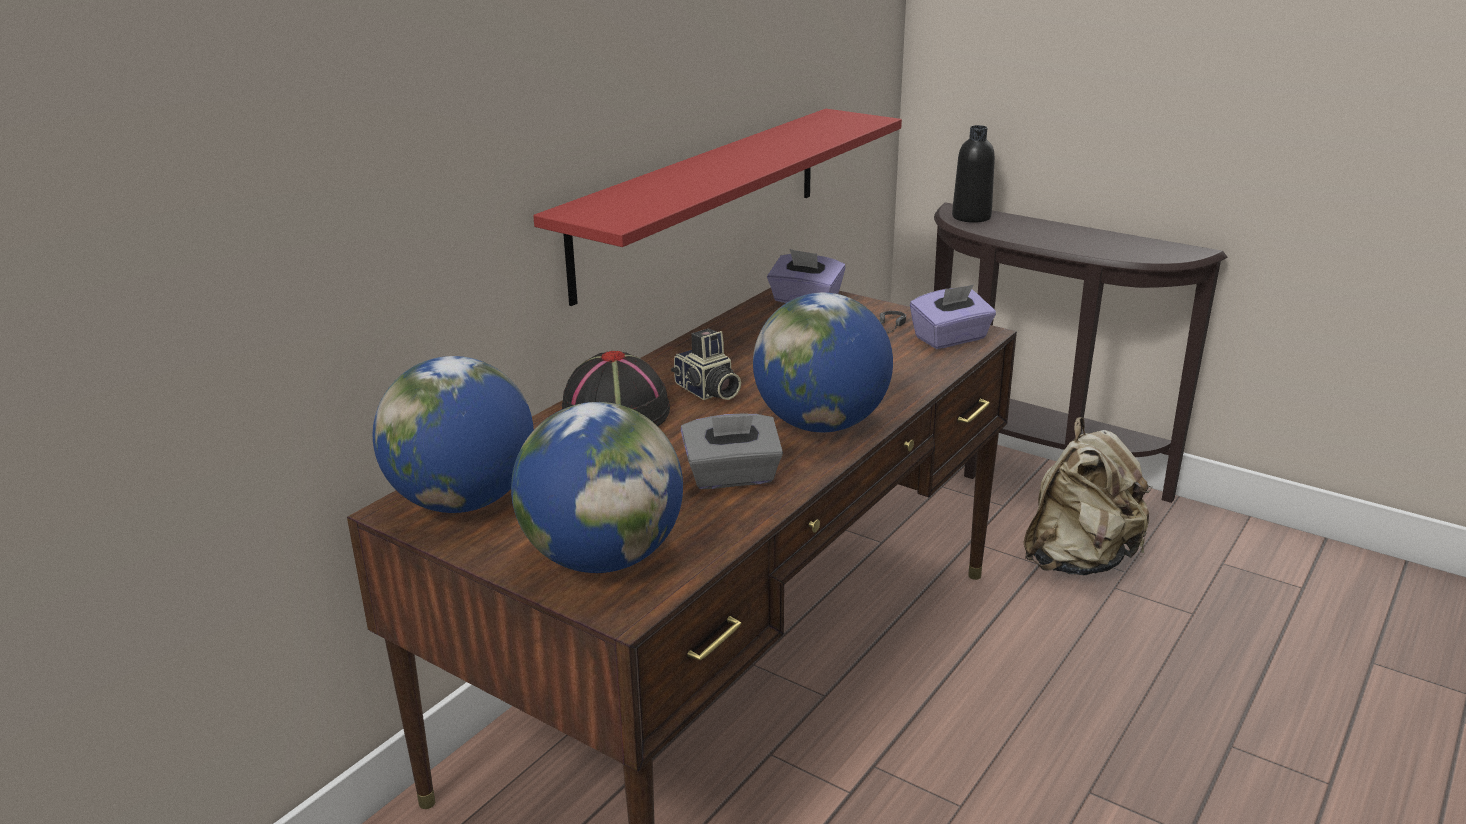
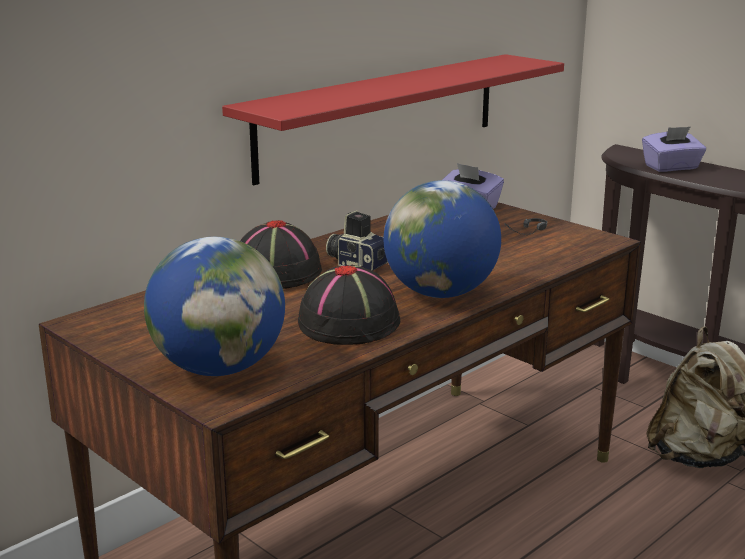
camera: 10 degrees right, 5 degrees down
globe [373,356,534,513] -> none
camera [671,328,741,400] -> camera turned 150 degrees clockwise [326,210,388,271]
grey tissue box [681,414,783,489] -> black hat [298,265,400,345]
purple tissue box [910,284,996,349] -> purple tissue box moved to [642,127,706,172]
black bottle [952,125,995,223] -> none

